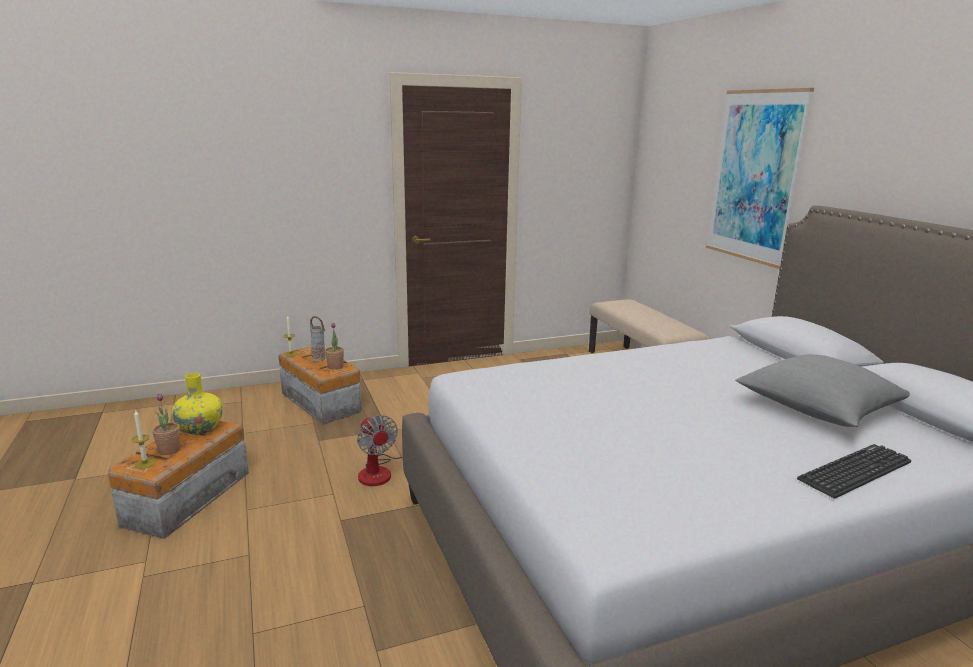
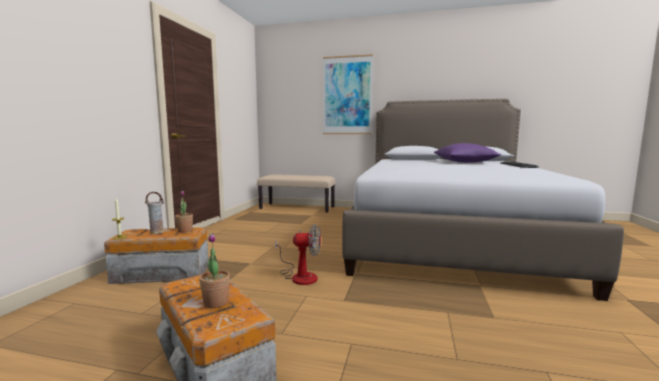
camera: 55 degrees left, 10 degrees down
candle [132,409,155,469] -> none
yellow vase [172,373,223,434] -> none
grey pillow [735,355,910,427] -> purple pillow [434,143,501,163]

